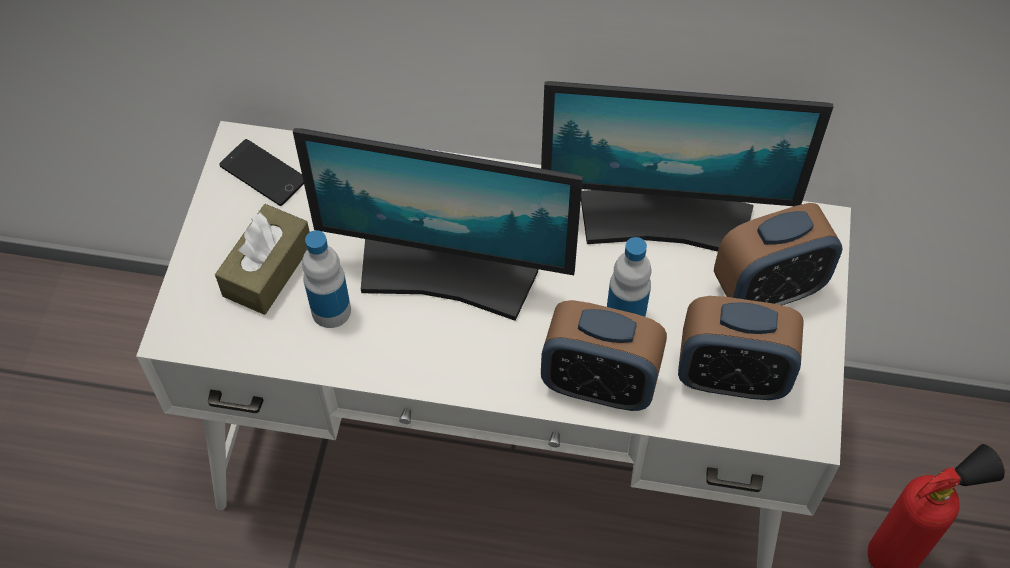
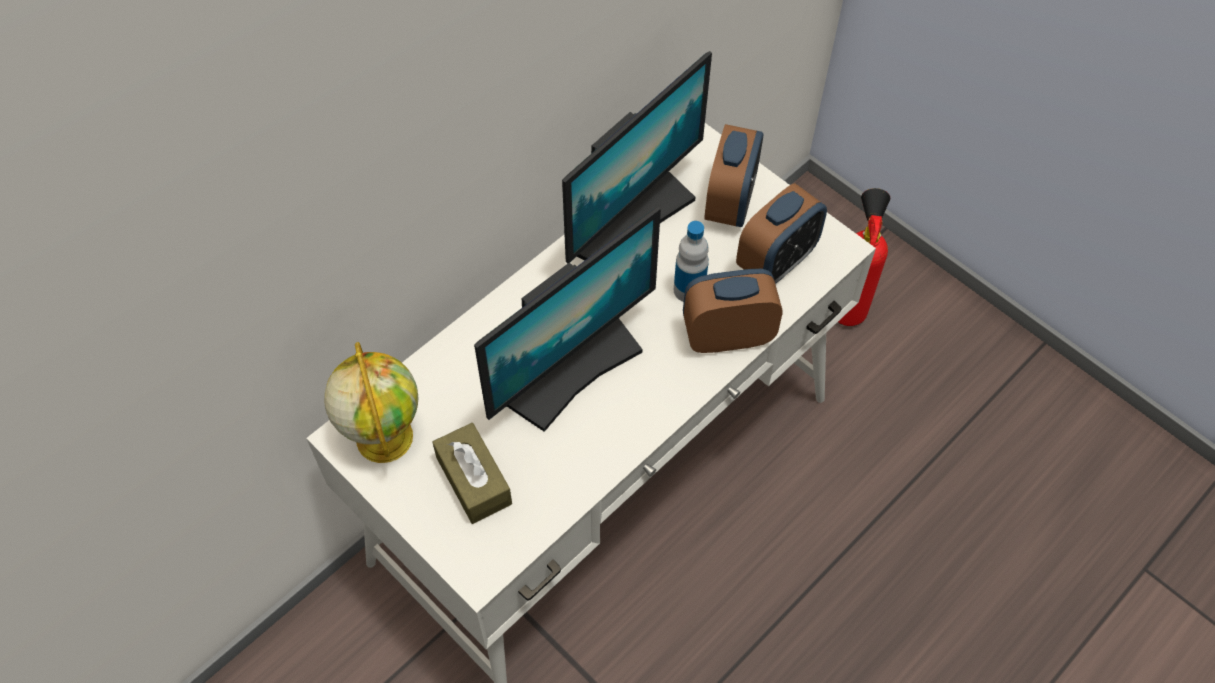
camera: 55 degrees left, 0 degrees up
phone [219,139,304,206] -> globe [324,342,419,463]
bottle [302,230,351,328] -> none
alarm clock [541,300,667,411] -> alarm clock turned 150 degrees counterclockwise [683,269,783,353]

